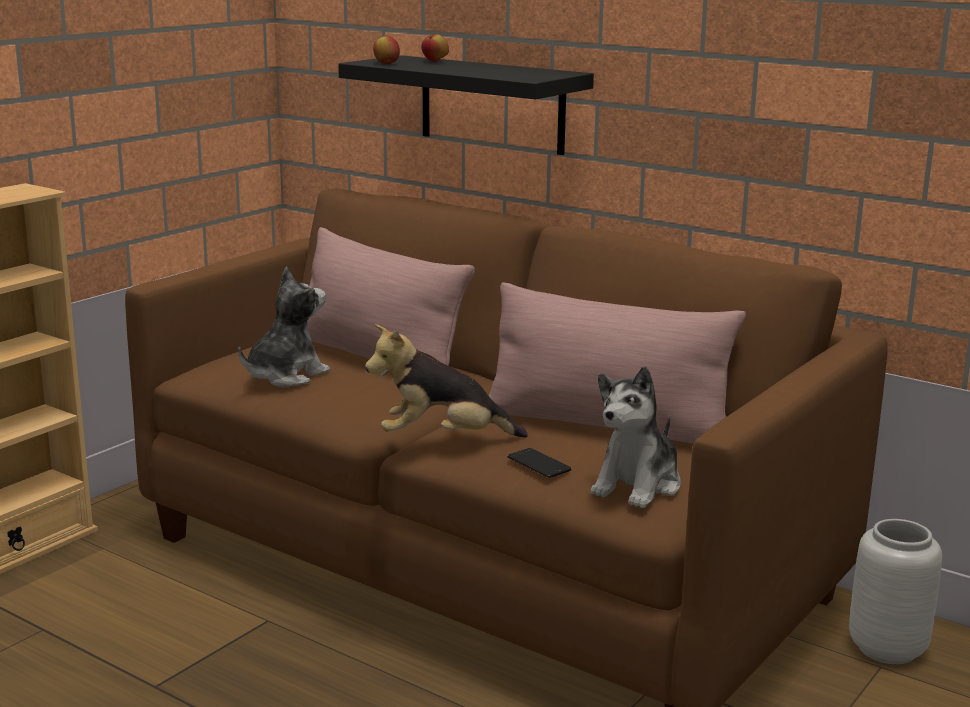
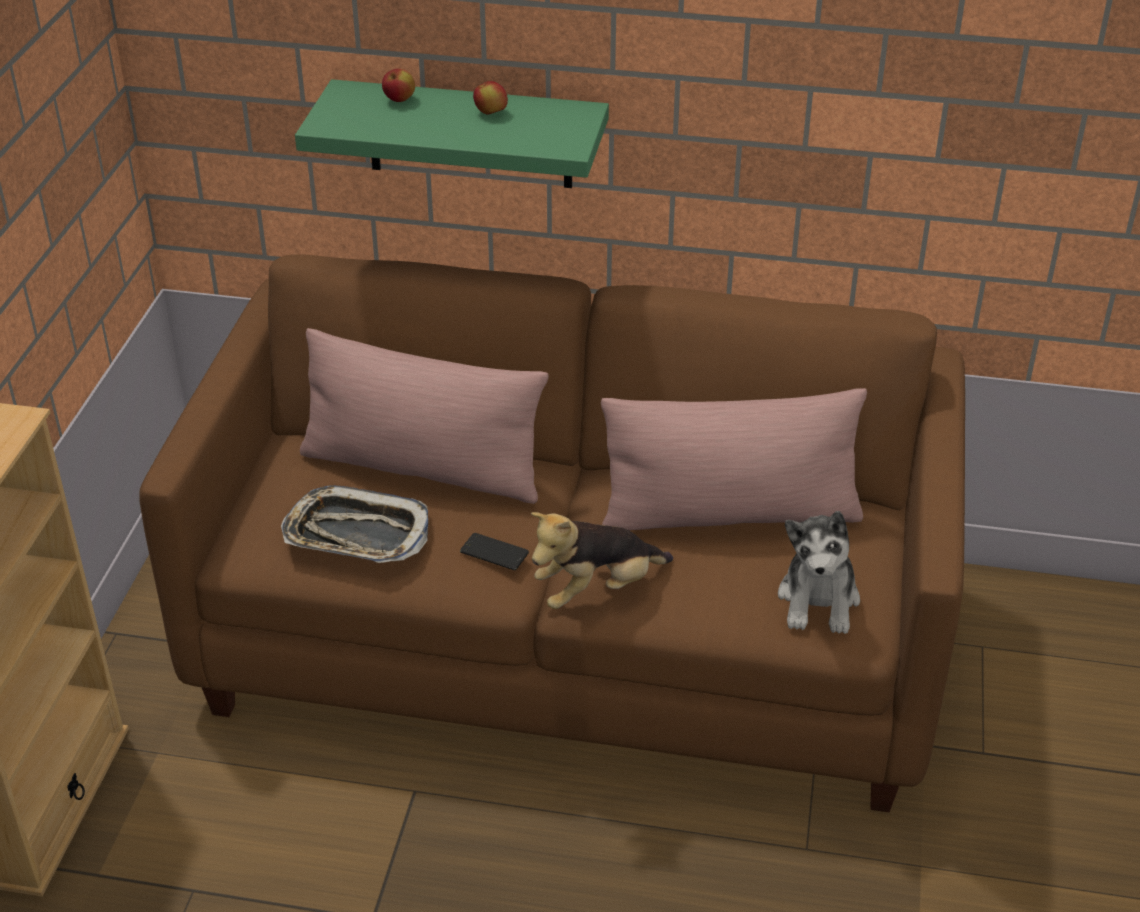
camera: 25 degrees left, 20 degrees up
plush toy [238,267,330,387] -> tray [281,485,428,563]
black shelf [338,55,594,155] -> green shelf [295,79,609,188]
apple [373,36,400,64] -> apple moved to [473,81,508,115]
phone [507,448,571,478] -> phone moved to [460,533,529,570]
grey vase [849,519,942,664] -> none

